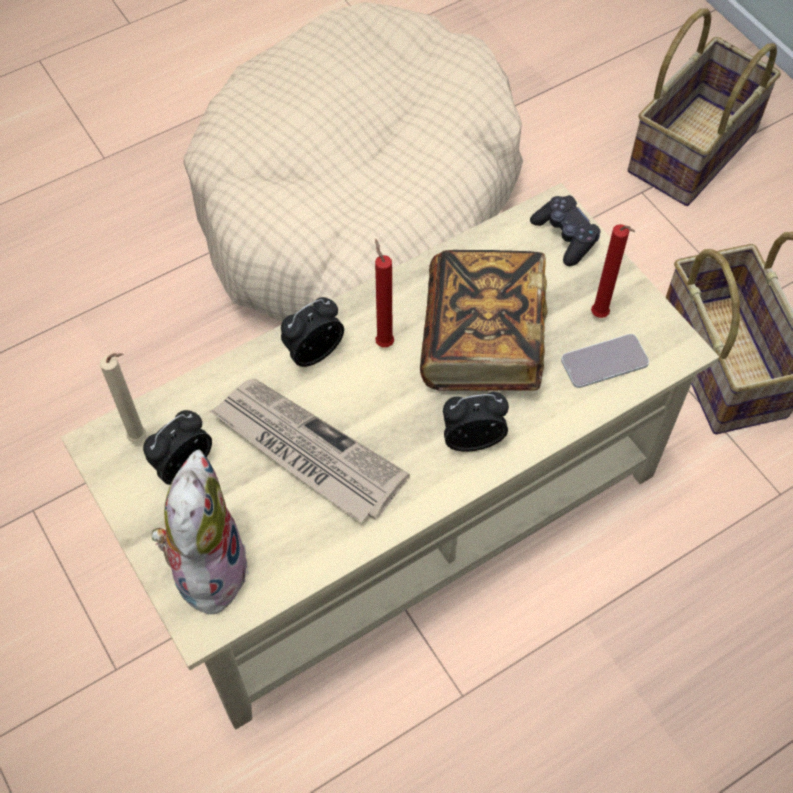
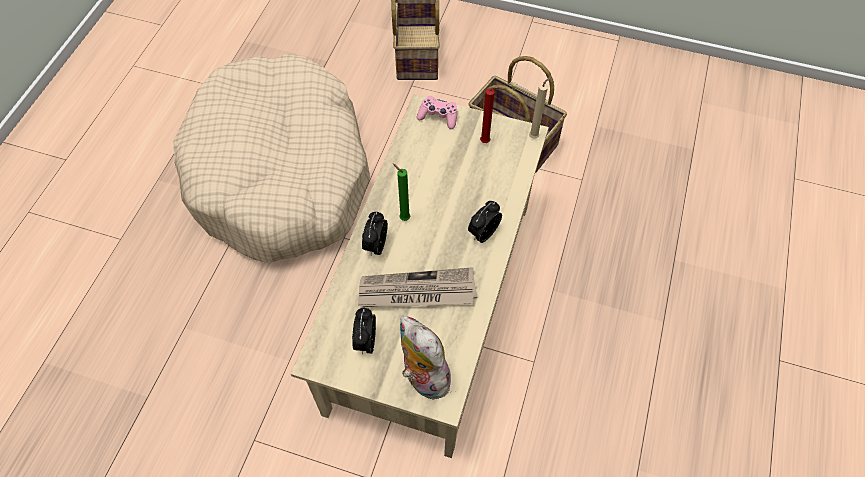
camera: 40 degrees left, 0 degrees up
beige candle [100,353,146,443] -> beige candle moved to [529,76,552,139]
red candle [375,238,394,348] -> green candle [393,163,410,221]
book [420,250,548,391] -> none
black game controller [530,195,601,266] -> pink game controller [417,96,458,129]
phone [561,334,649,388] -> none

